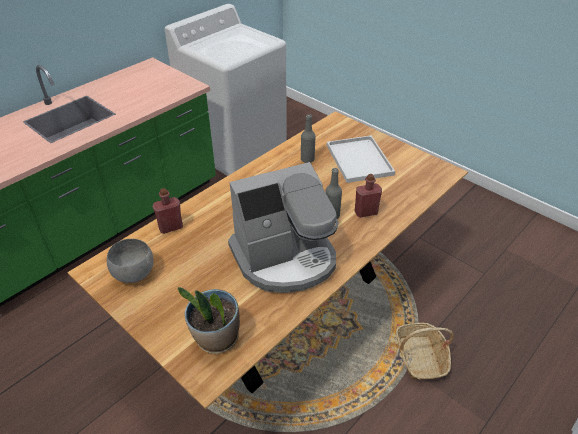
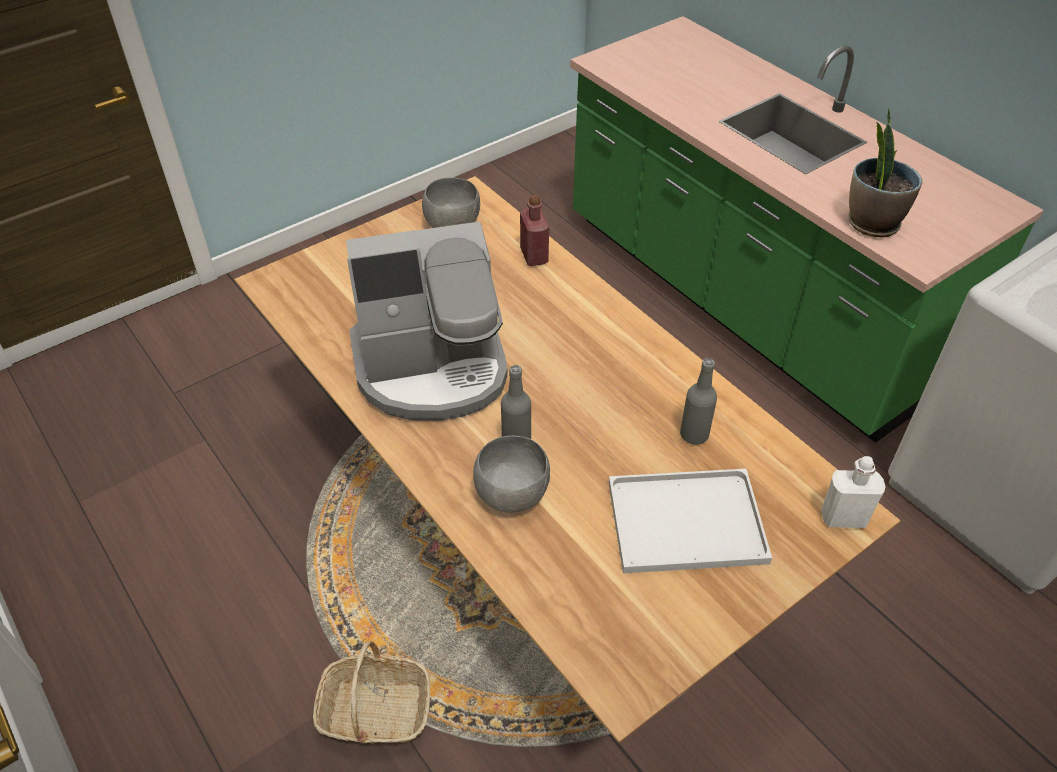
camera: 100 degrees right, 5 degrees up
potted plant [178,287,240,354] -> potted plant moved to [848,108,923,237]
coffee machine [228,162,339,293] -> coffee machine turned 90 degrees counterclockwise [346,222,508,421]
red bottle [354,174,382,218] -> grey bowl [473,436,550,513]
none -> white bottle [821,456,886,528]

